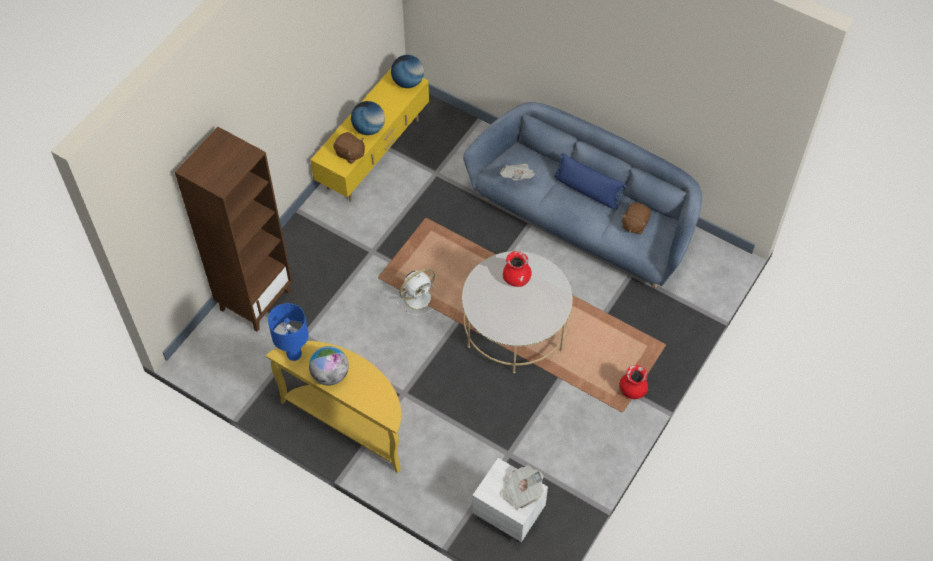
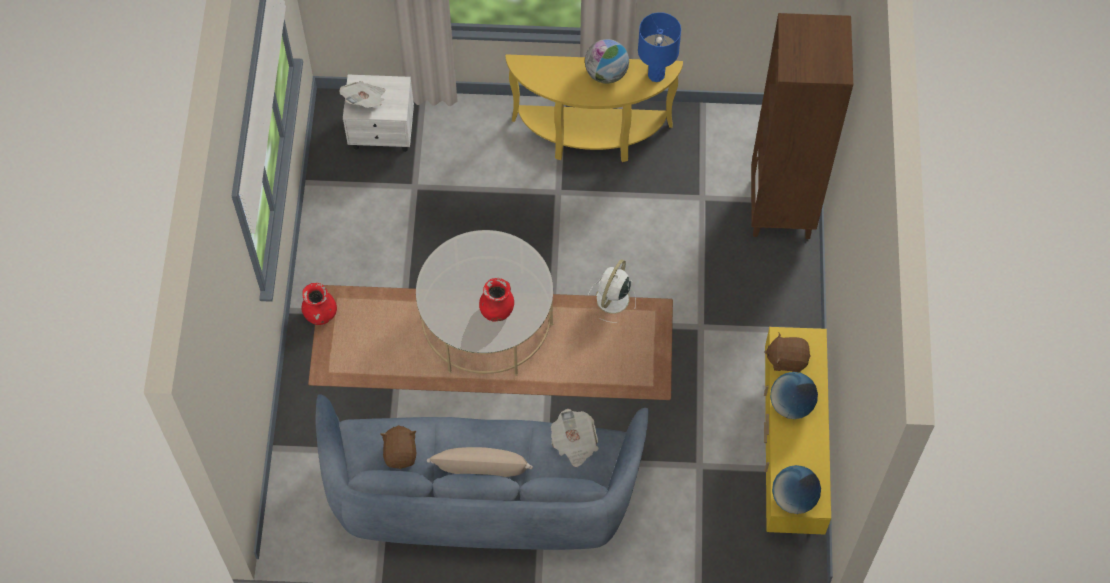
camera: 150 degrees right, 5 degrees up
blue pillow [554,153,626,209] -> beige pillow [427,447,533,477]

